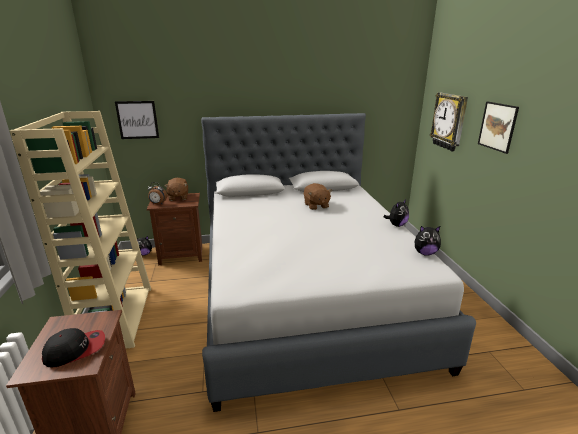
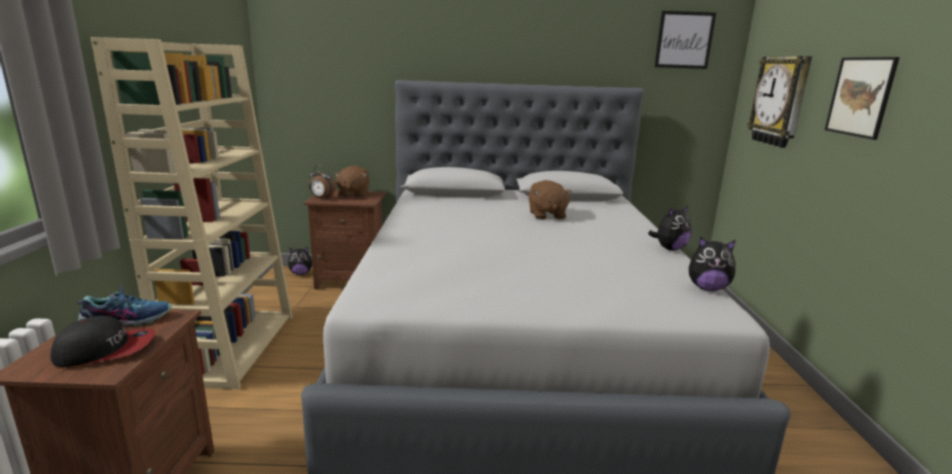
camera: 10 degrees right, 5 degrees down
picture [115,101,159,139] -> picture moved to [654,11,716,69]
none -> shoe [77,284,172,327]

